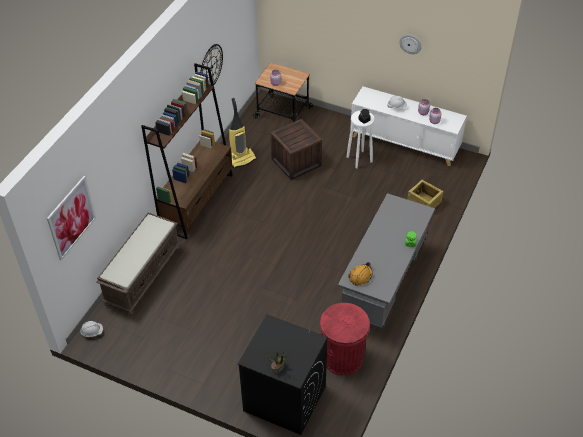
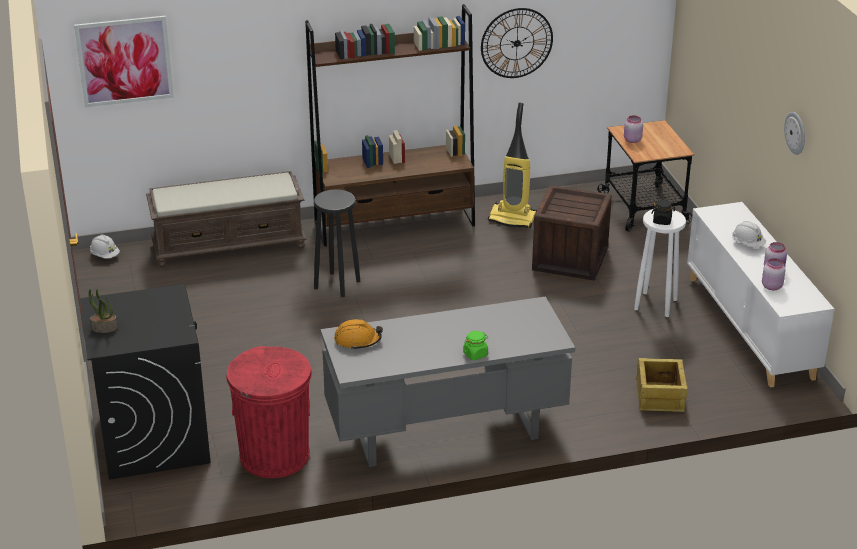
camera: 50 degrees right, 15 degrees down
none -> black stool [314,189,360,297]

